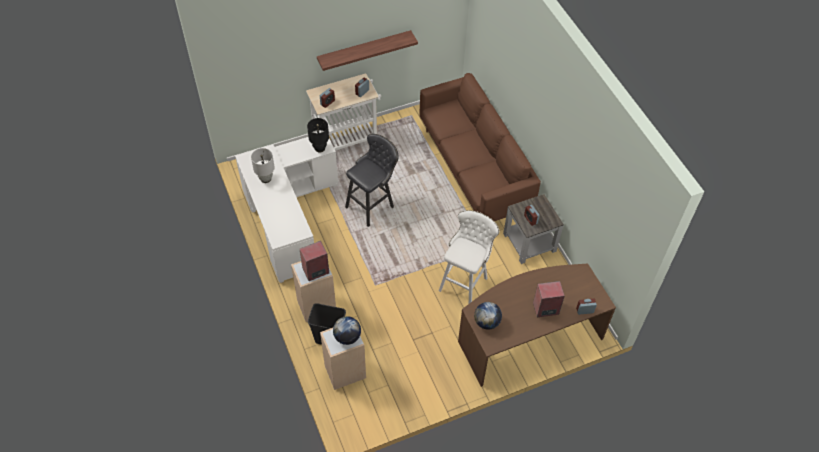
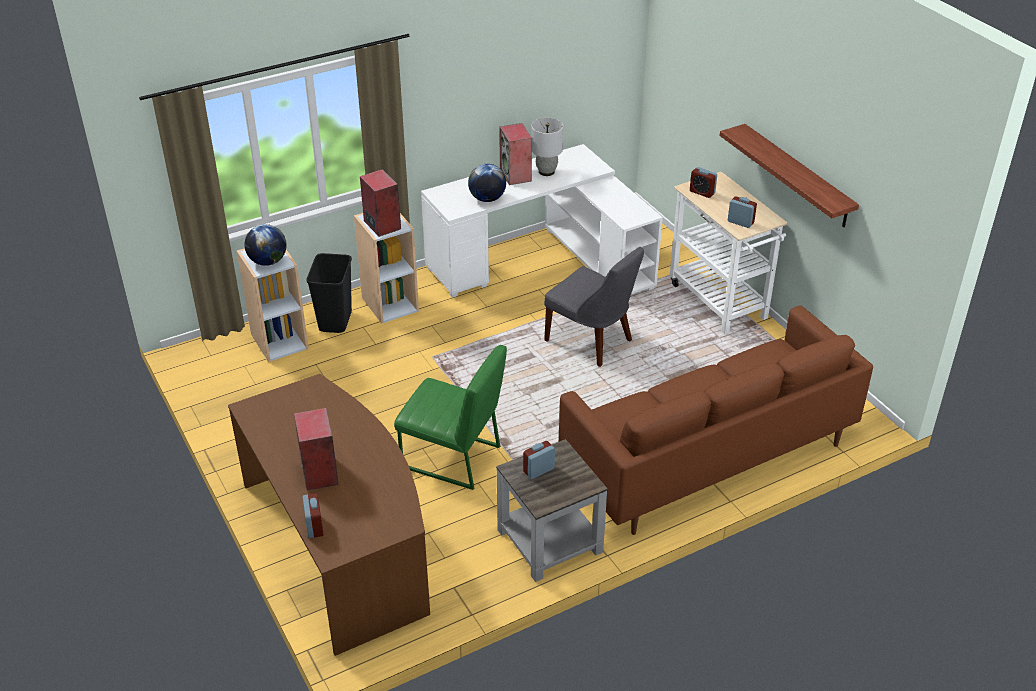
camera: 85 degrees right, 15 degrees down
black table lamp [307,118,329,153] -> none
black stool [345,134,399,227] -> grey chair [544,247,644,367]
white stool [439,210,499,304] -> green chair [394,345,507,490]
globe [474,302,502,330] -> globe moved to [468,164,506,202]
none -> speaker [499,123,532,185]

